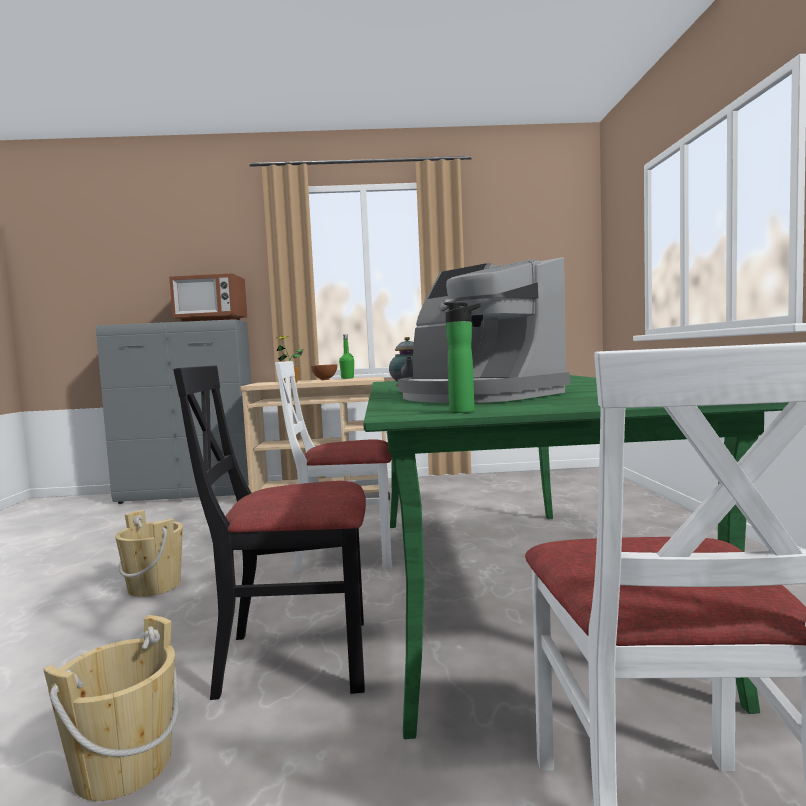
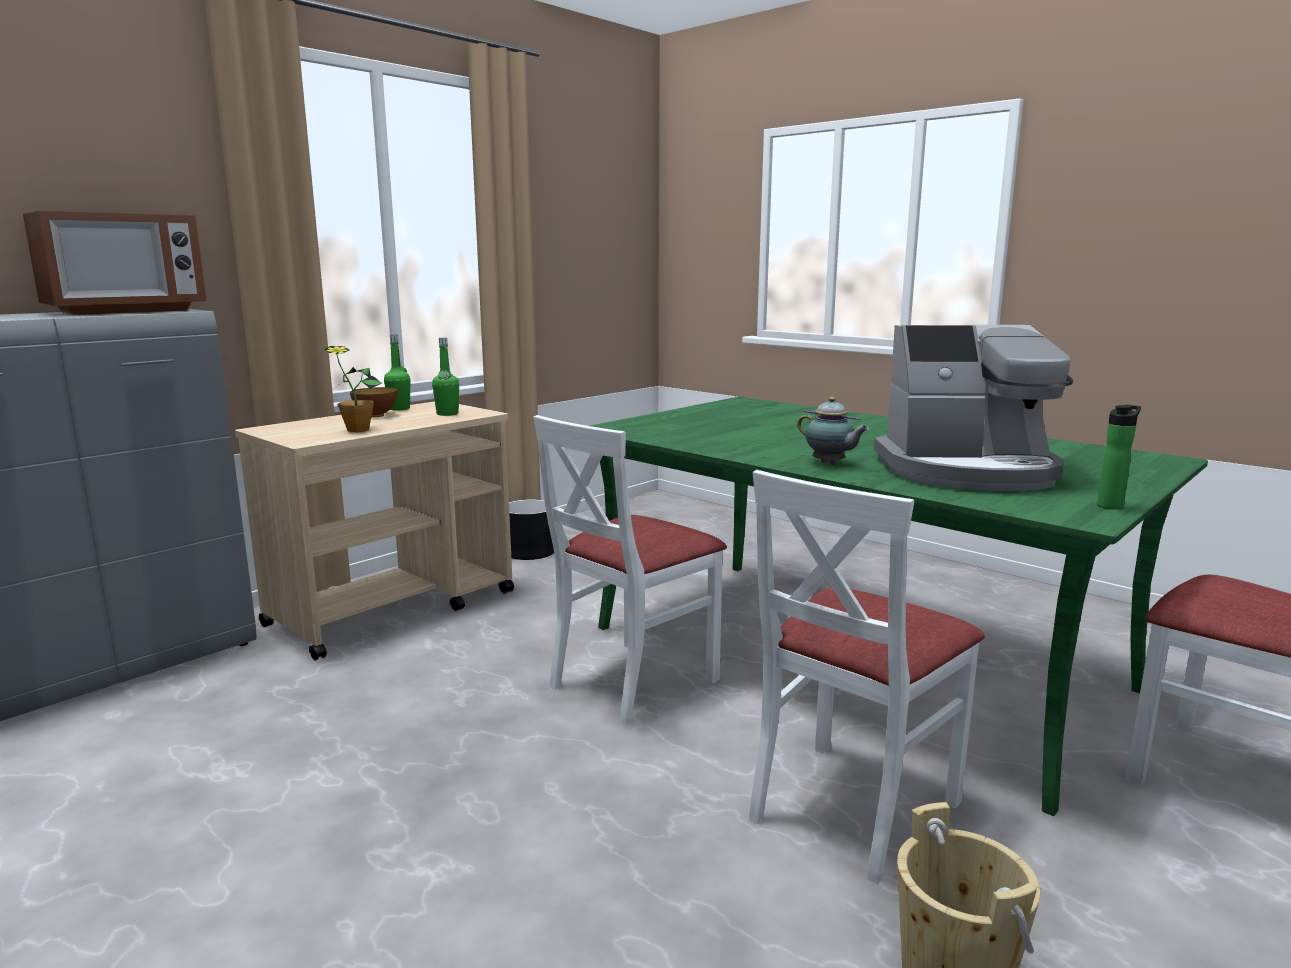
camera: 45 degrees left, 10 degrees up
beige bucket [115,510,183,597] -> none
black chair [173,365,366,700] -> white chair [748,470,985,884]
none -> green bottle [432,337,459,416]
none -> black planter [509,499,554,560]

